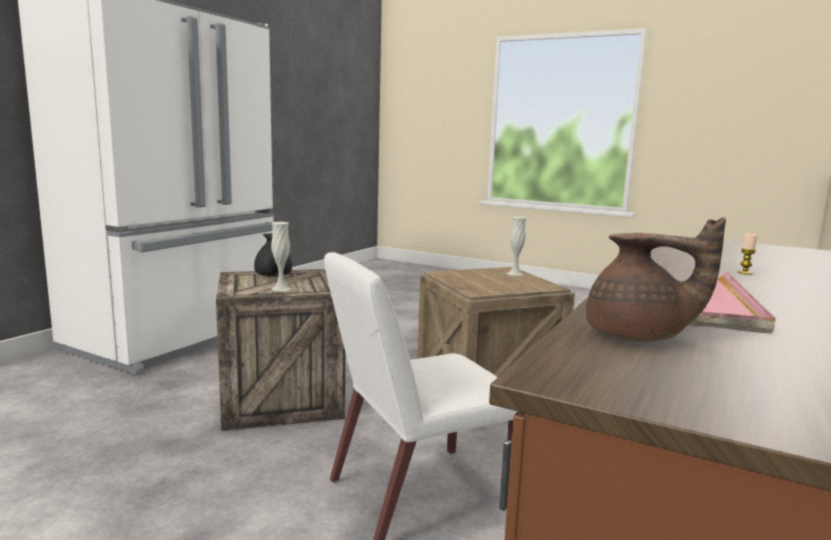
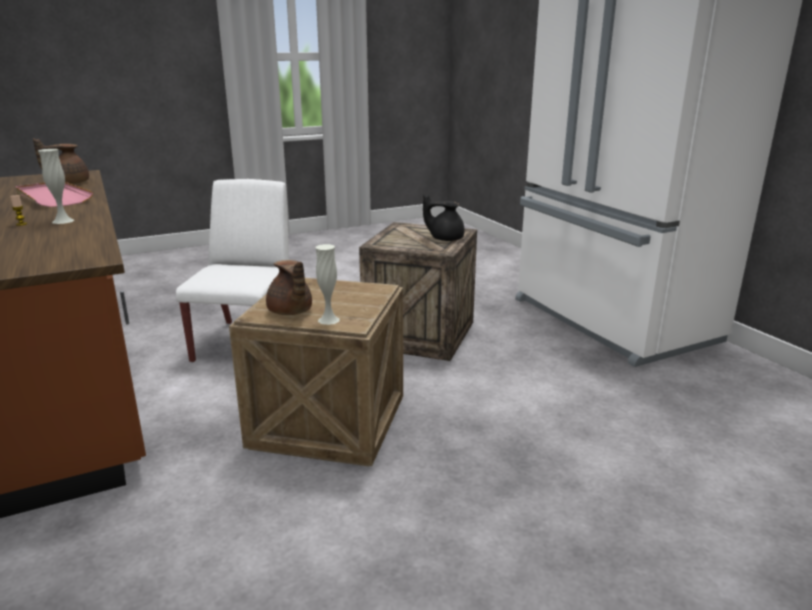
camera: 125 degrees right, 10 degrees up
white vase [271,222,291,291] -> white vase moved to [38,149,74,224]
none -> brown teapot [266,260,312,315]

